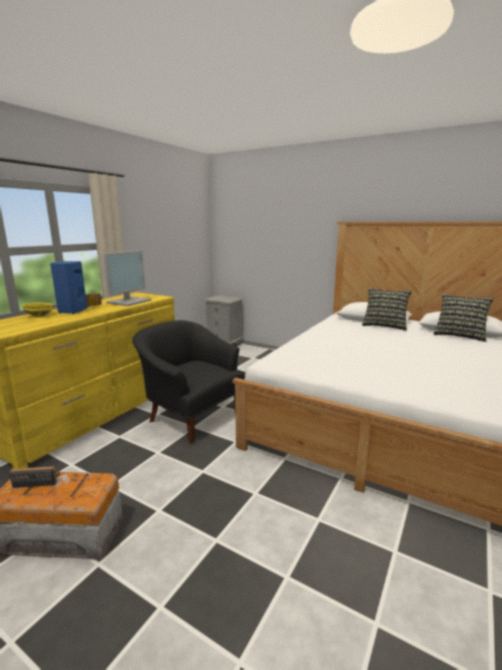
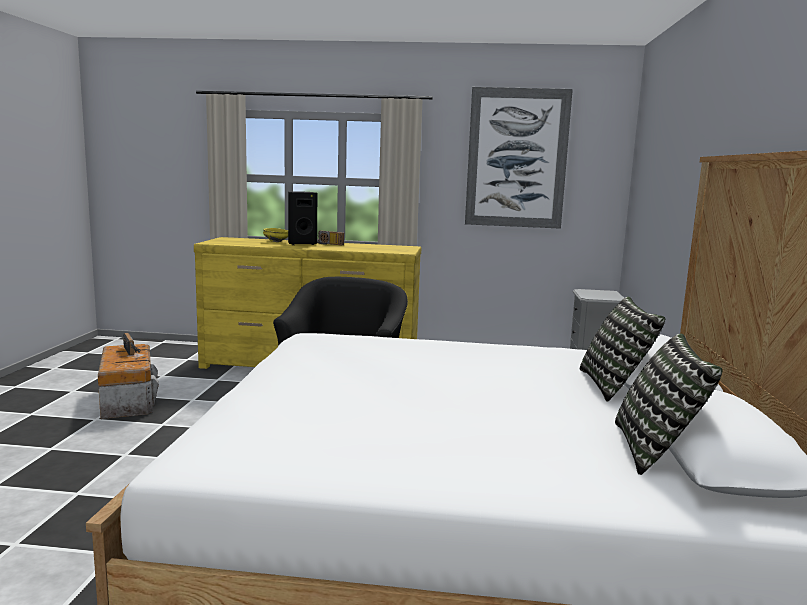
camera: 65 degrees right, 5 degrees down
blue speaker [50,261,87,314] -> black speaker [288,191,317,245]
monitor [103,251,152,306] -> none
none -> picture [465,87,573,229]

